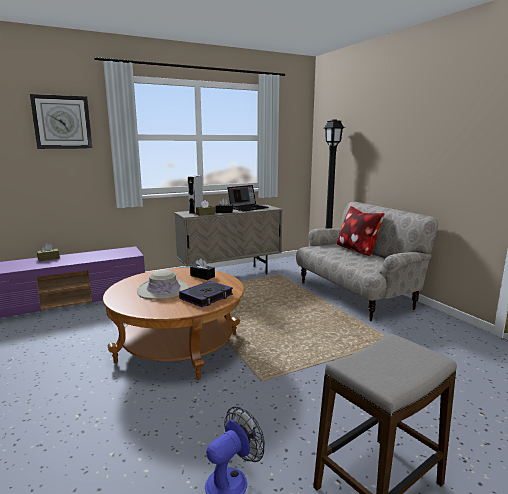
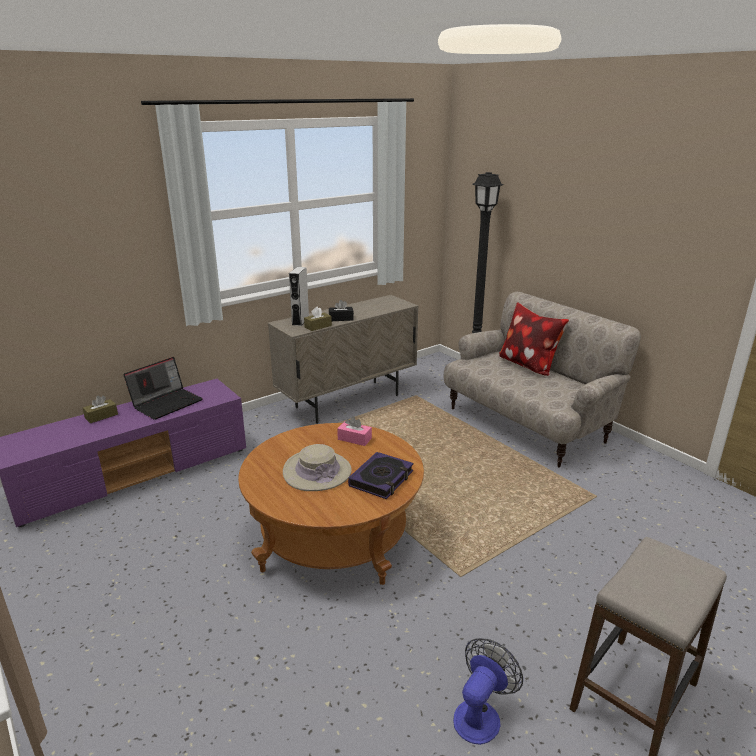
camera: 10 degrees left, 10 degrees up
wall clock [30,94,92,149] -> none
black tissue box [190,258,215,280] -> pink tissue box [337,417,372,446]
laptop [227,185,268,211] -> laptop moved to [123,357,203,420]

